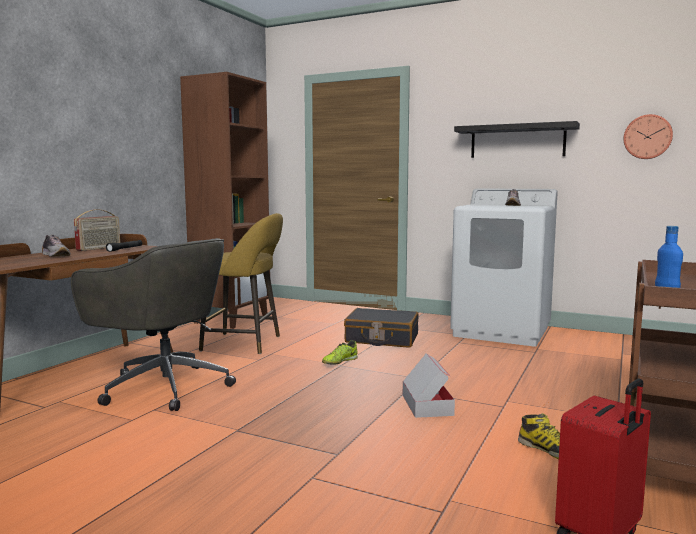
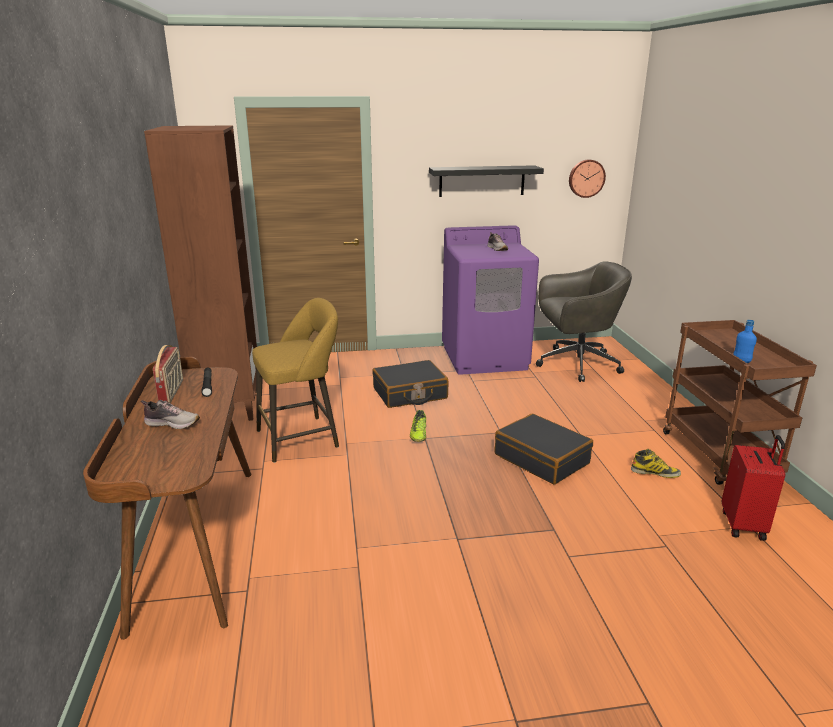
camera: 35 degrees left, 15 degrees up
grey office chair [71,238,236,411] -> grey office chair moved to [536,262,632,382]
cardboard box [403,353,455,418] -> black suitcase [495,414,593,484]
white washing machine [450,188,558,346] -> purple washing machine [442,225,539,375]

